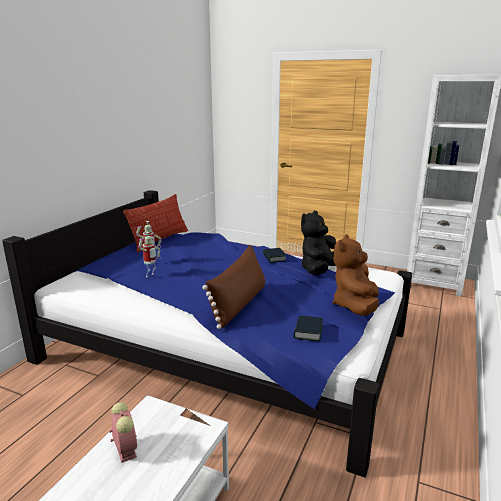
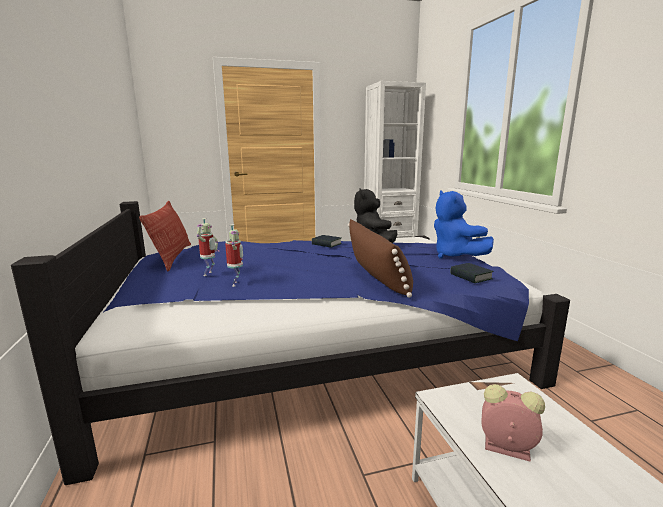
camera: 40 degrees left, 5 degrees down
brown plush toy [333,234,379,316] -> blue plush toy [434,190,494,259]

